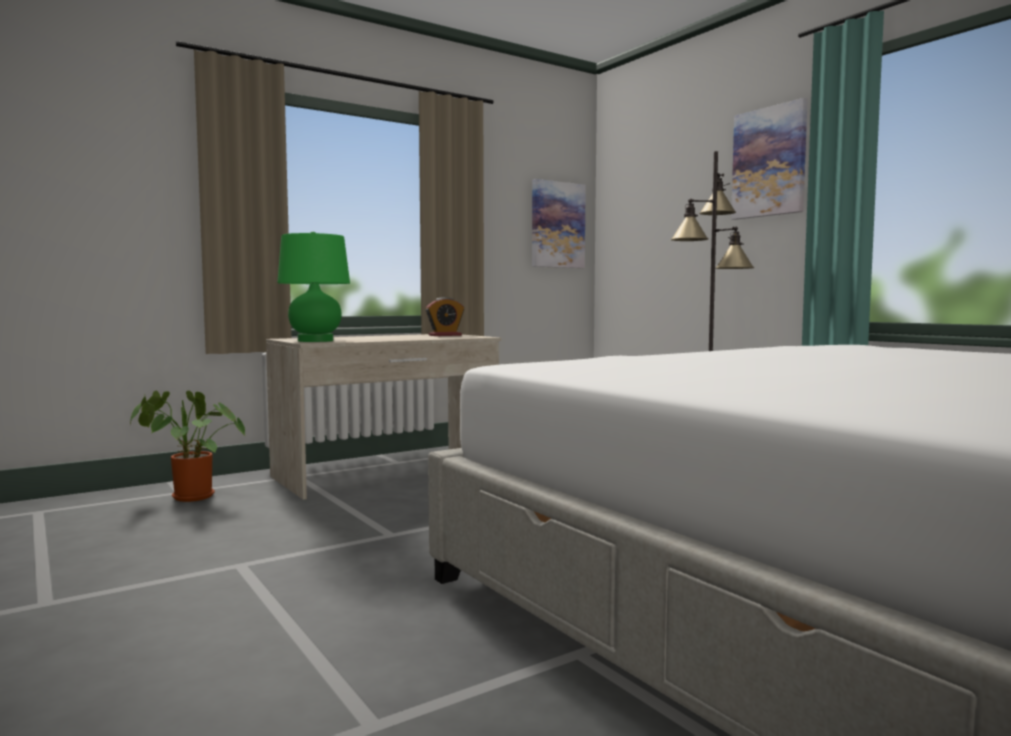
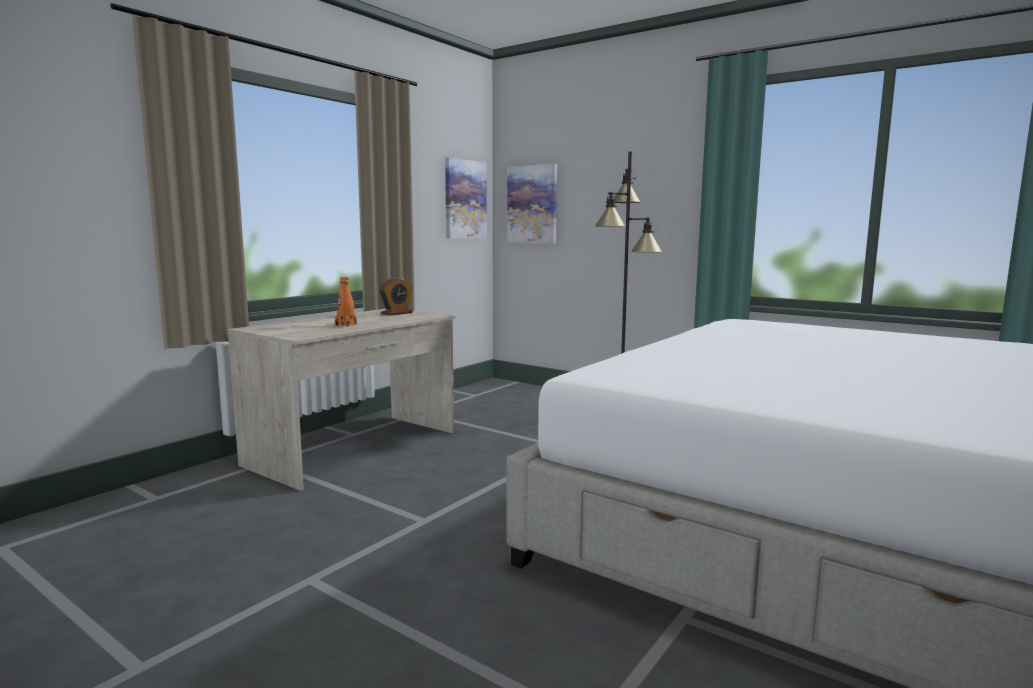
camera: 20 degrees left, 5 degrees up
potted plant [130,390,245,502] -> none
green table lamp [277,231,350,342] -> none
picture [731,98,808,220] -> picture moved to [507,164,557,243]
none -> orange bottle [335,277,357,326]

